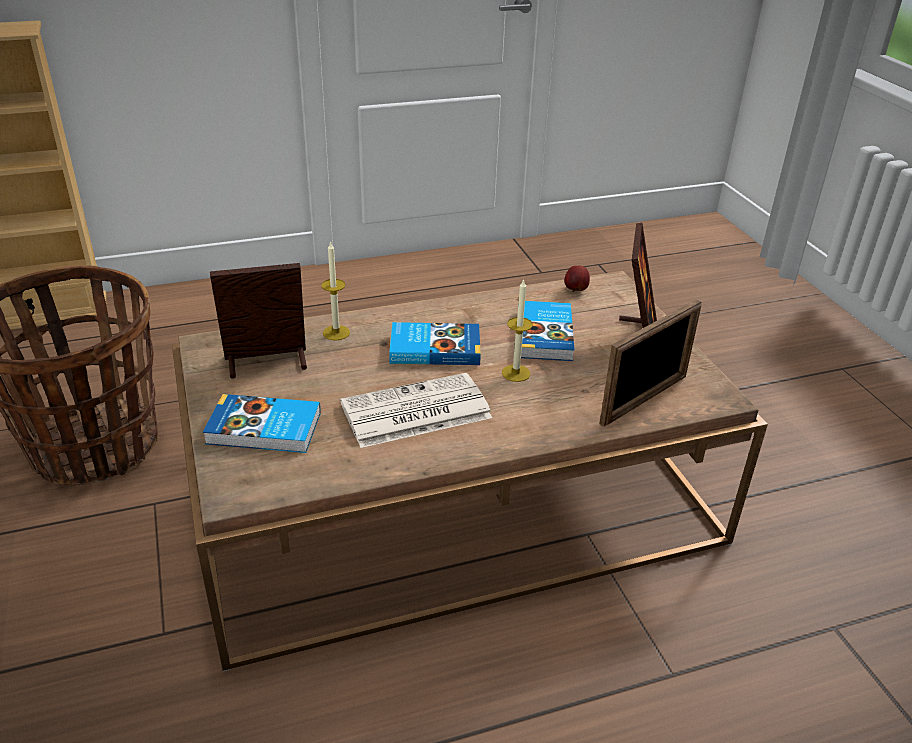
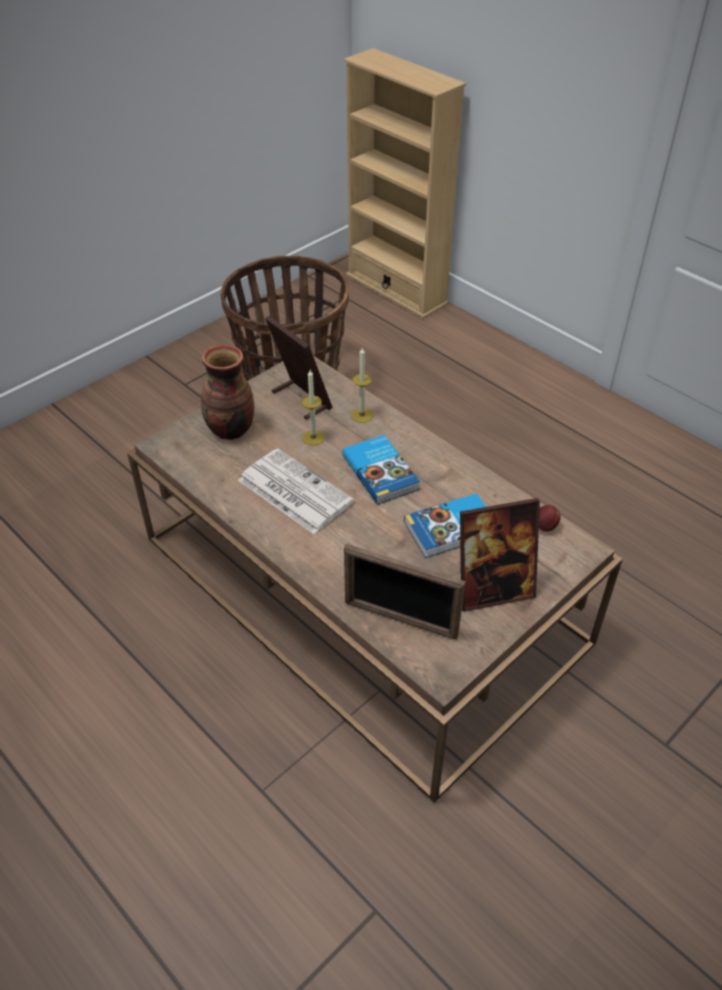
camera: 65 degrees right, 10 degrees up
book [203,394,321,453] -> vase [201,345,254,440]
candle [502,279,533,382] -> candle moved to [302,370,325,446]

